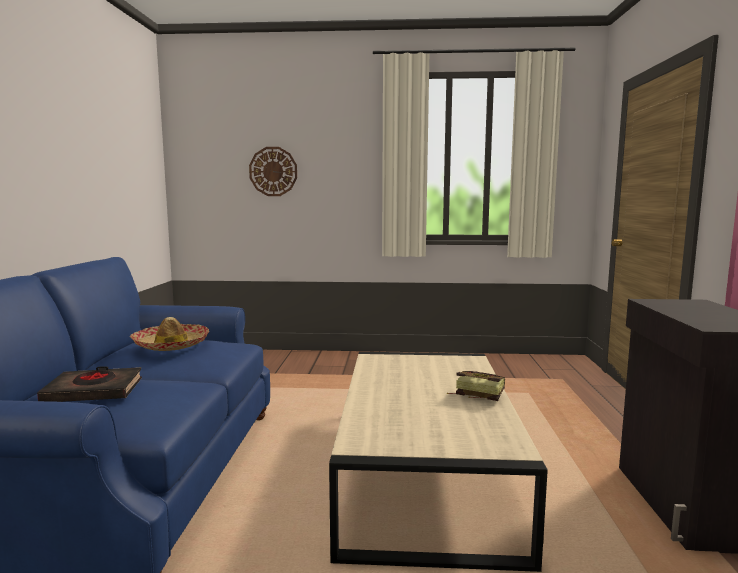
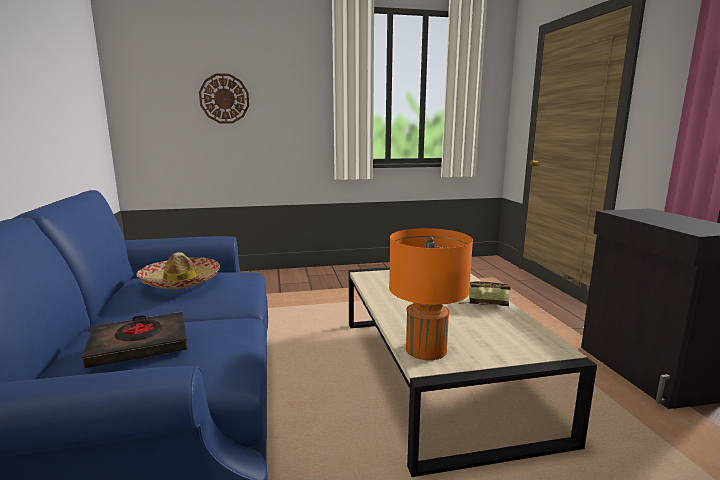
camera: 15 degrees left, 5 degrees up
none -> orange table lamp [389,228,473,360]

